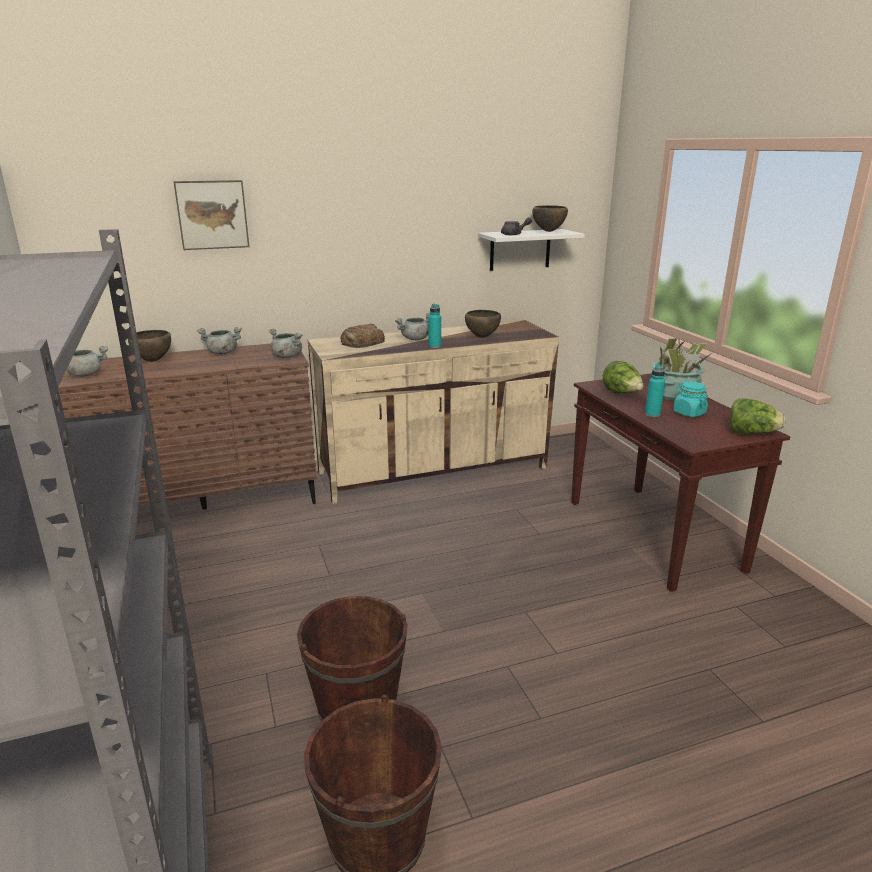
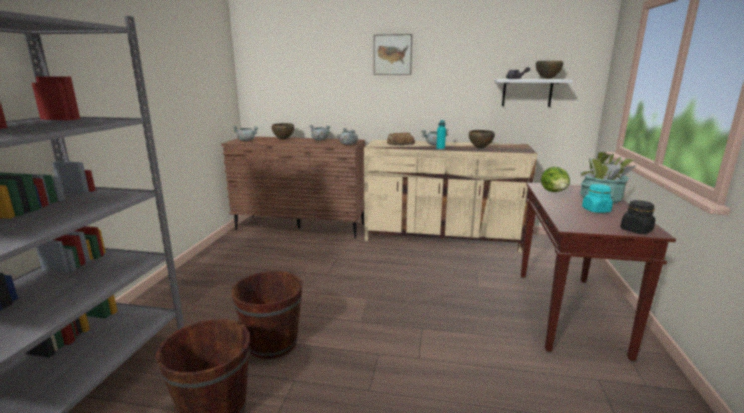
camera: 30 degrees right, 5 degrees down
picture [174,180,249,250] -> picture moved to [374,34,412,75]
turquoise bottle [645,364,665,417] -> none
lettuce [729,398,785,434] -> black jar [620,200,655,234]

